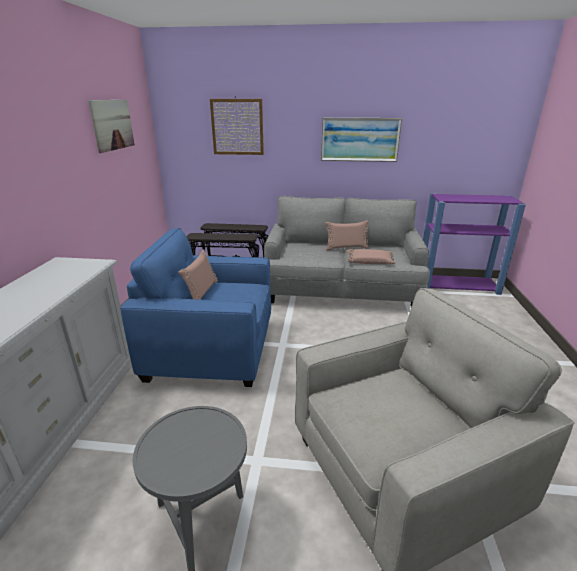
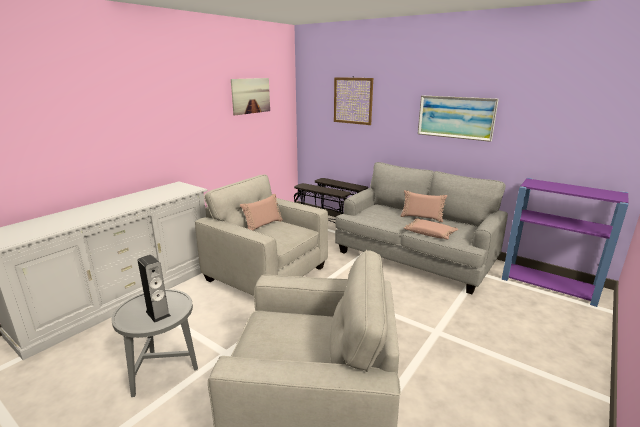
camera: 30 degrees right, 5 degrees down
blue armchair [120,228,271,387] -> grey armchair [195,175,328,296]
none -> speaker [138,255,171,323]

